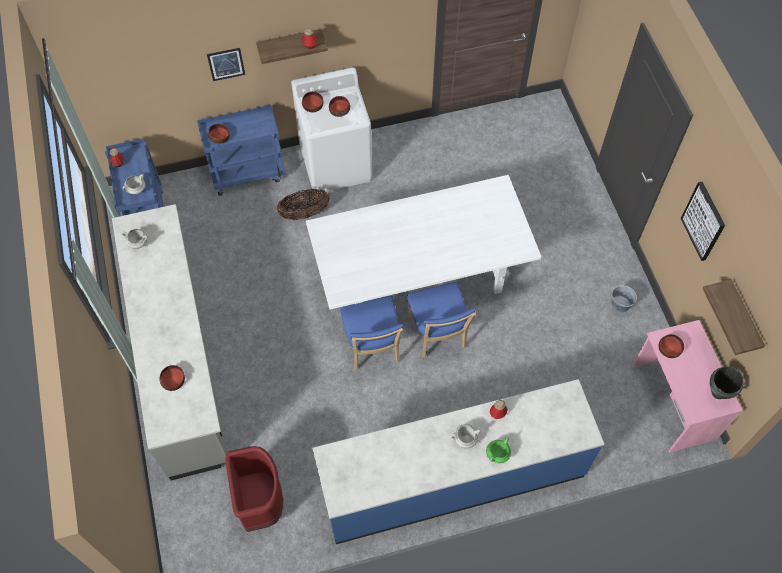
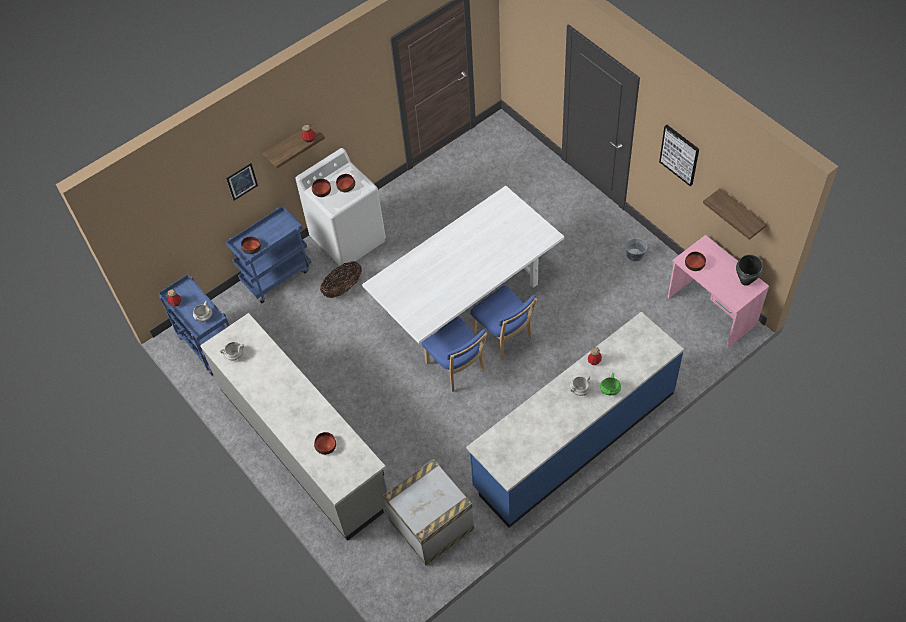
camera: 20 degrees left, 5 degrees down
red trash can [225,446,283,532] -> crate [383,459,474,565]

